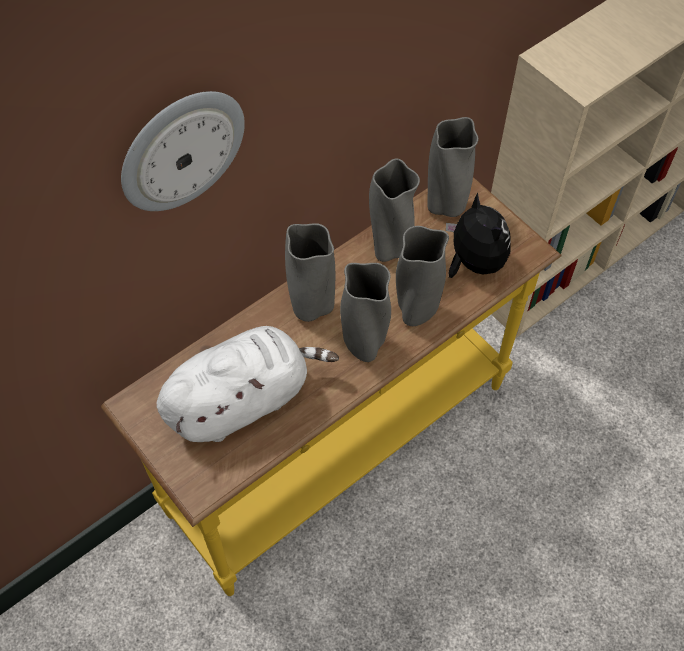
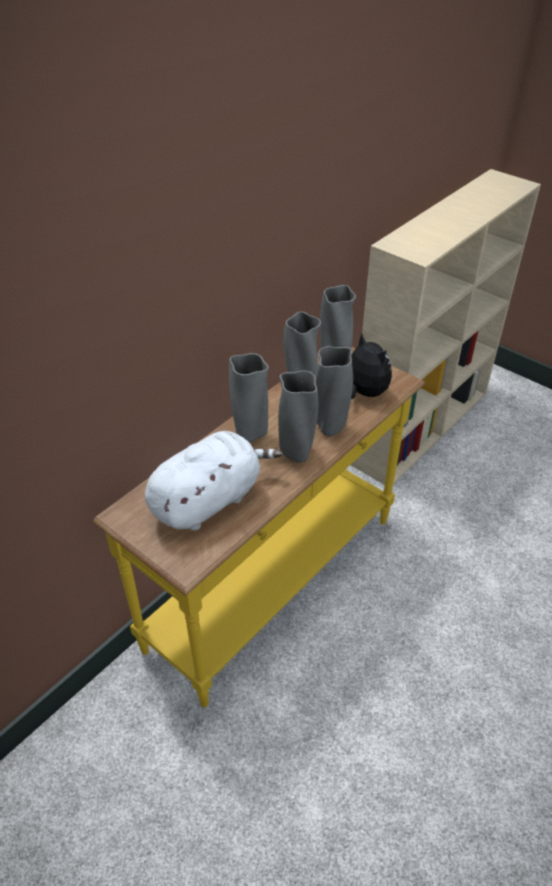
camera: 10 degrees left, 15 degrees down
wall clock [121,91,245,211] -> none

